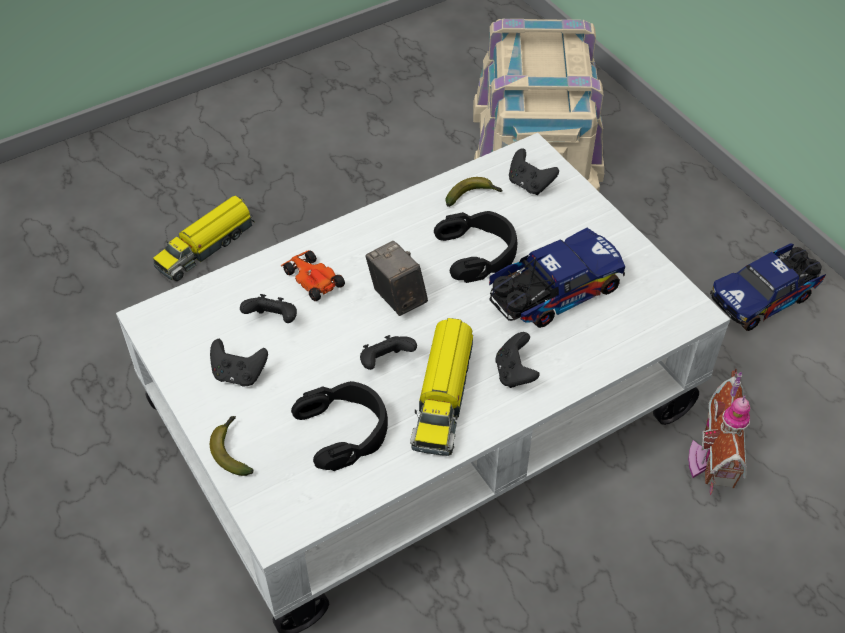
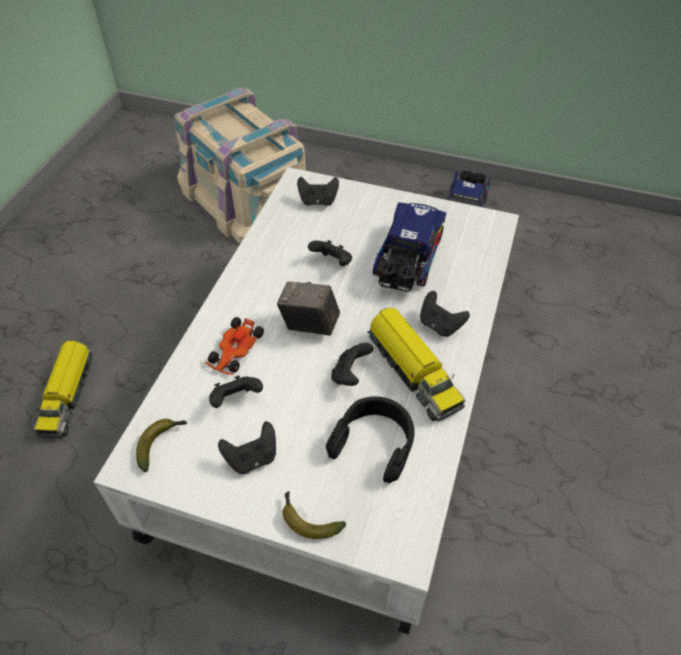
camera: 40 degrees left, 0 degrees up
toy car [281,250,345,301] -> toy car turned 75 degrees counterclockwise [205,317,264,375]
black headphones [434,211,517,283] -> black game controller [308,240,352,266]
banana [446,177,502,207] -> banana moved to [136,419,187,472]
toy house [688,368,750,495] -> none

